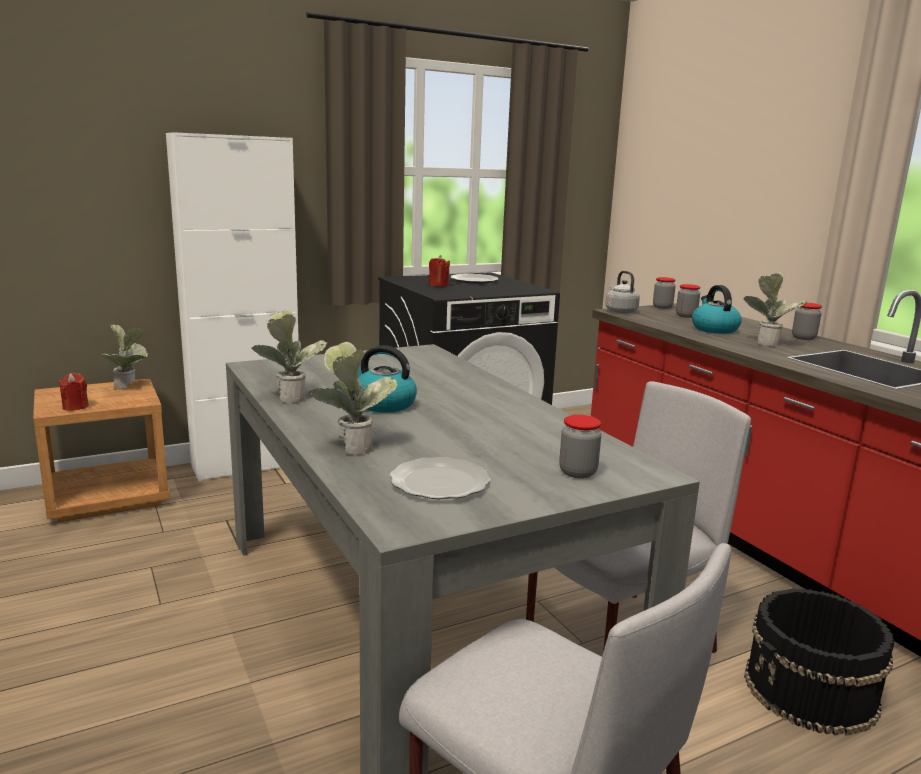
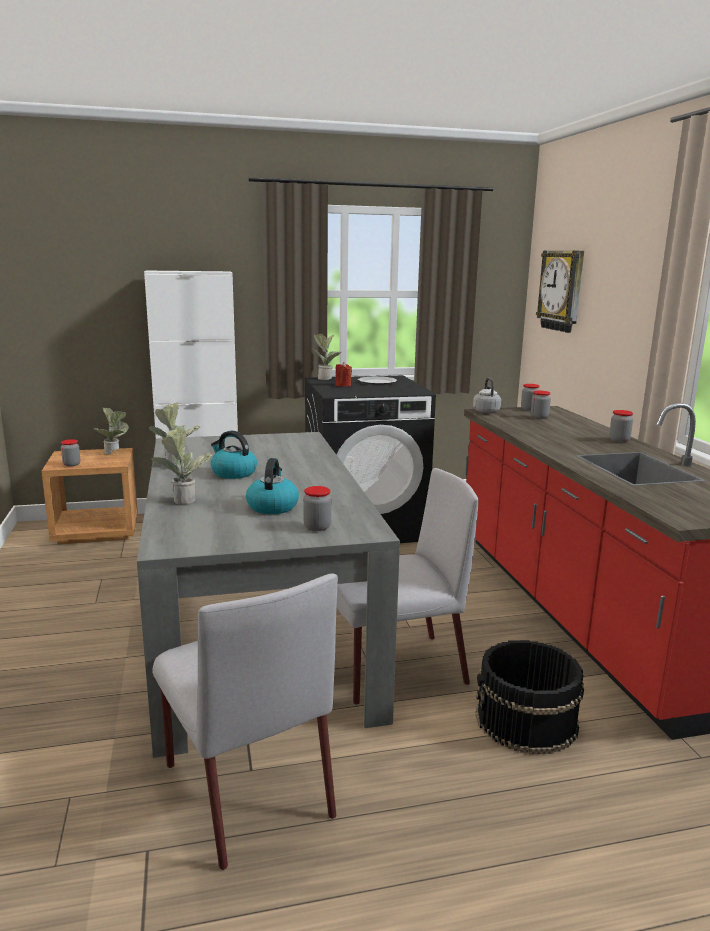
camera: 15 degrees right, 0 degrees up
red candle [58,373,89,411] -> jar [61,439,80,467]
plate [390,457,490,499] -> none
kettle [692,285,742,334] -> kettle moved to [246,458,299,514]
potted plant [744,272,808,346] -> potted plant moved to [312,334,342,380]
none -> wall clock [536,251,584,333]

